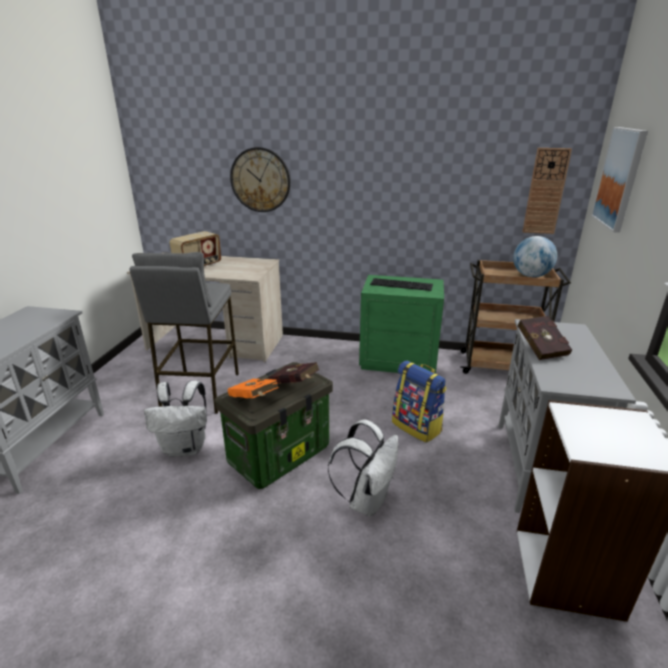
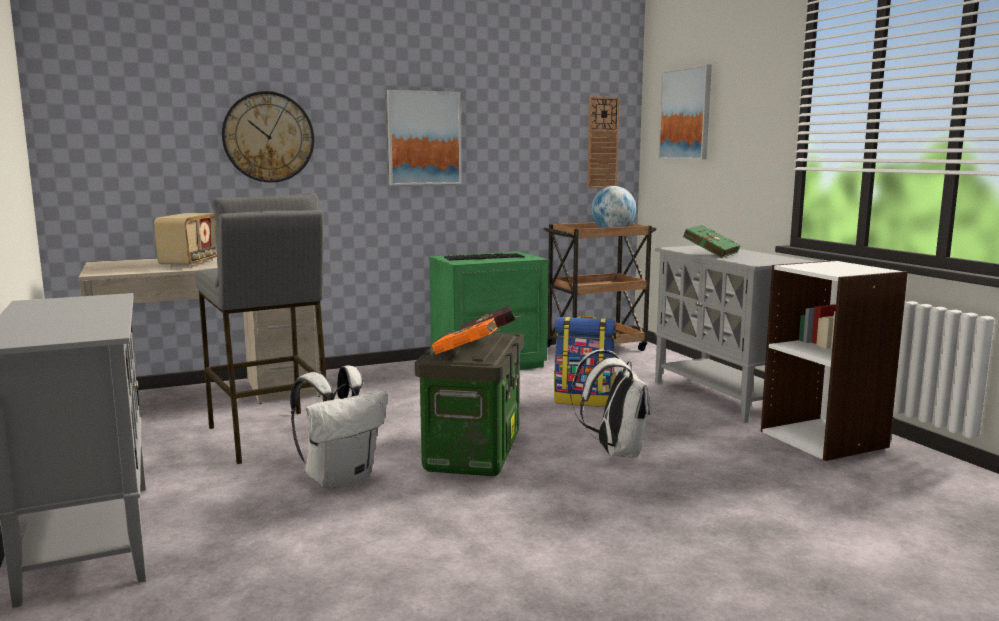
camera: 35 degrees left, 15 degrees down
red book [517,316,572,360] -> green book [683,225,740,258]
none -> picture [387,90,461,185]

